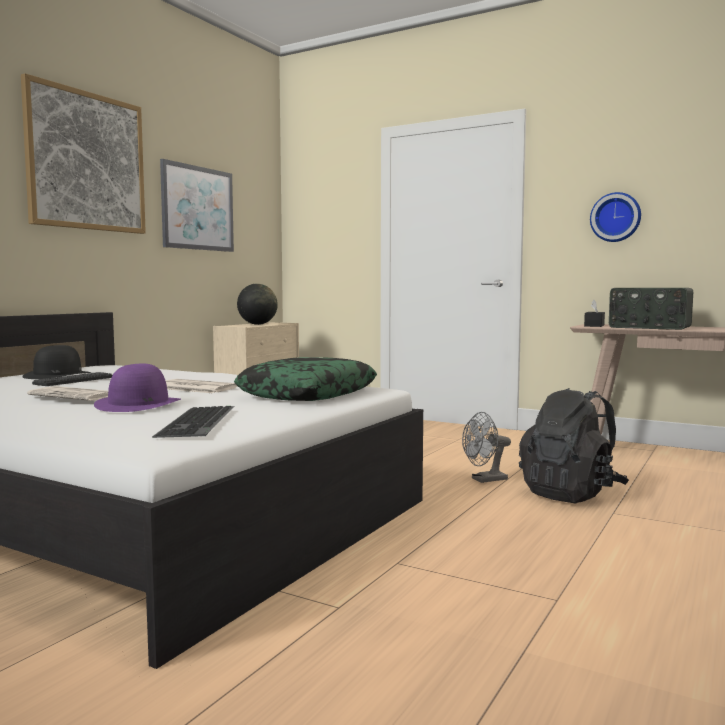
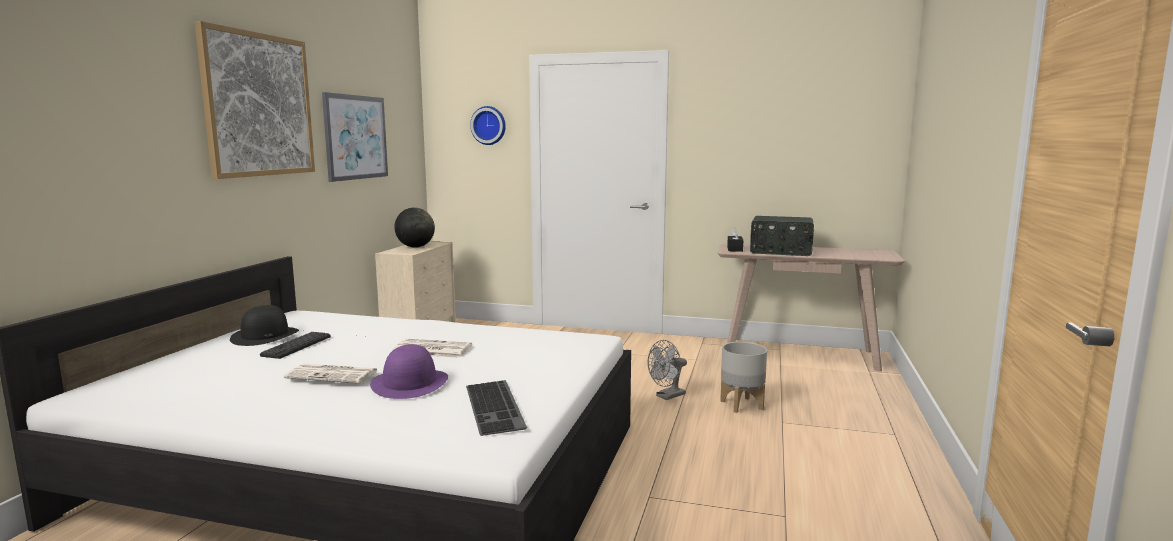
camera: 15 degrees left, 5 degrees up
pillow [234,357,377,401] -> none
black backpack [519,388,629,504] -> grey planter [720,342,767,413]
wall clock [590,192,641,242] -> wall clock moved to [470,106,506,145]

